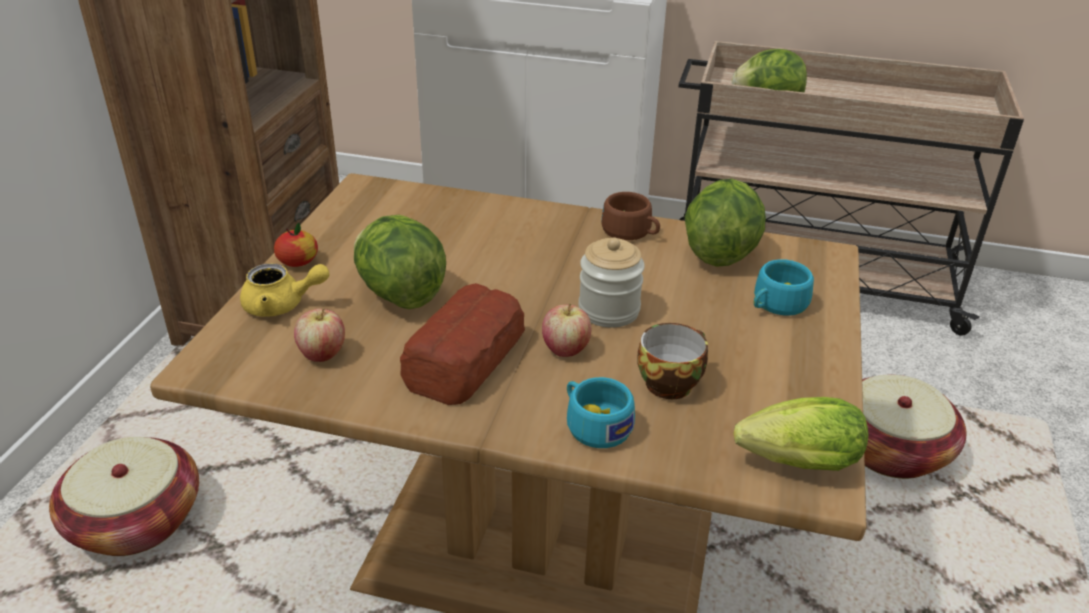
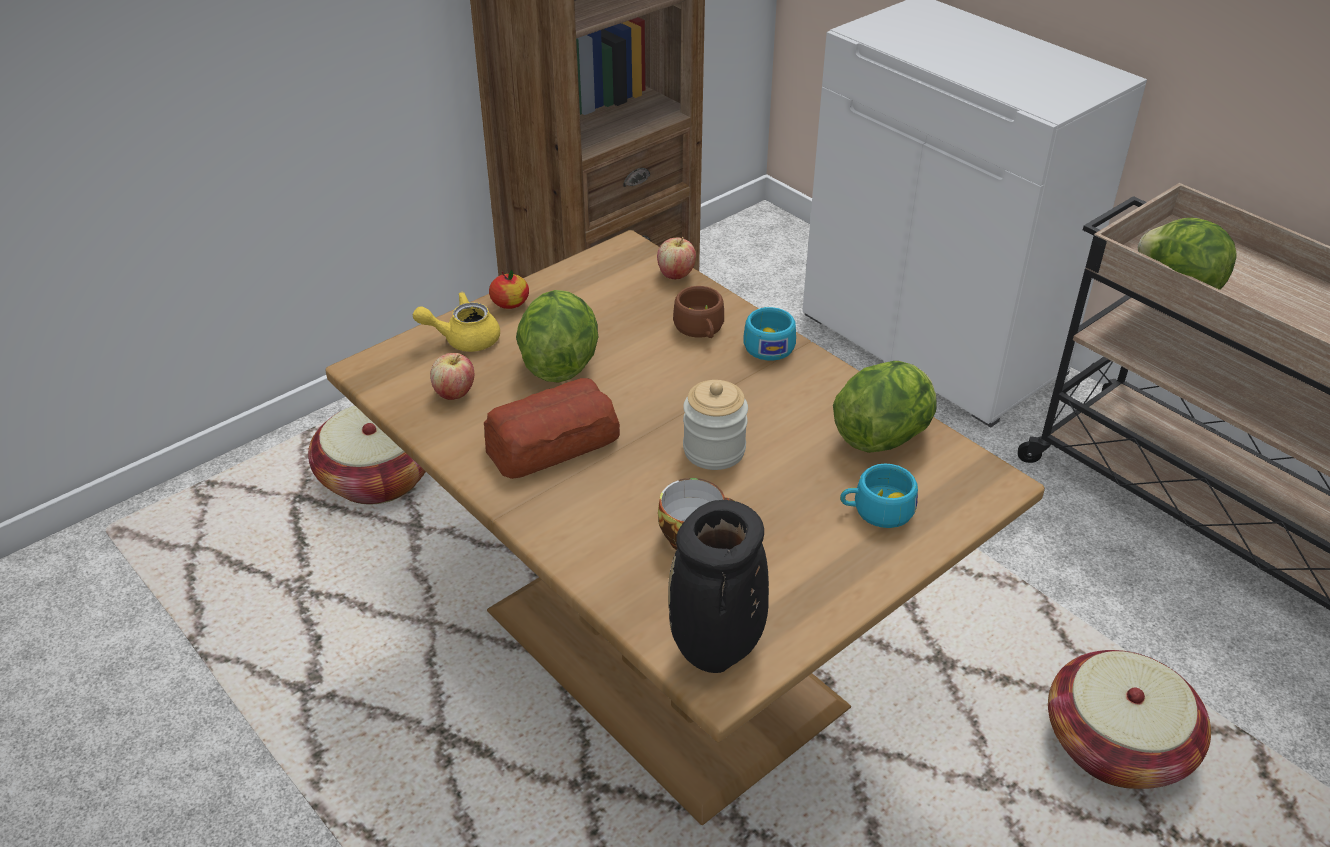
camera: 35 degrees right, 5 degrees up
yellow teapot [240,263,329,317] -> yellow teapot turned 135 degrees clockwise [413,292,500,352]
apple [542,302,591,357] -> apple moved to [657,237,696,279]
turquoise cup [567,377,635,448] -> turquoise cup moved to [743,307,796,361]
brown cup [601,192,660,240] -> brown cup moved to [673,286,724,338]
lettuce [733,397,869,471] -> black vase [668,500,769,673]

